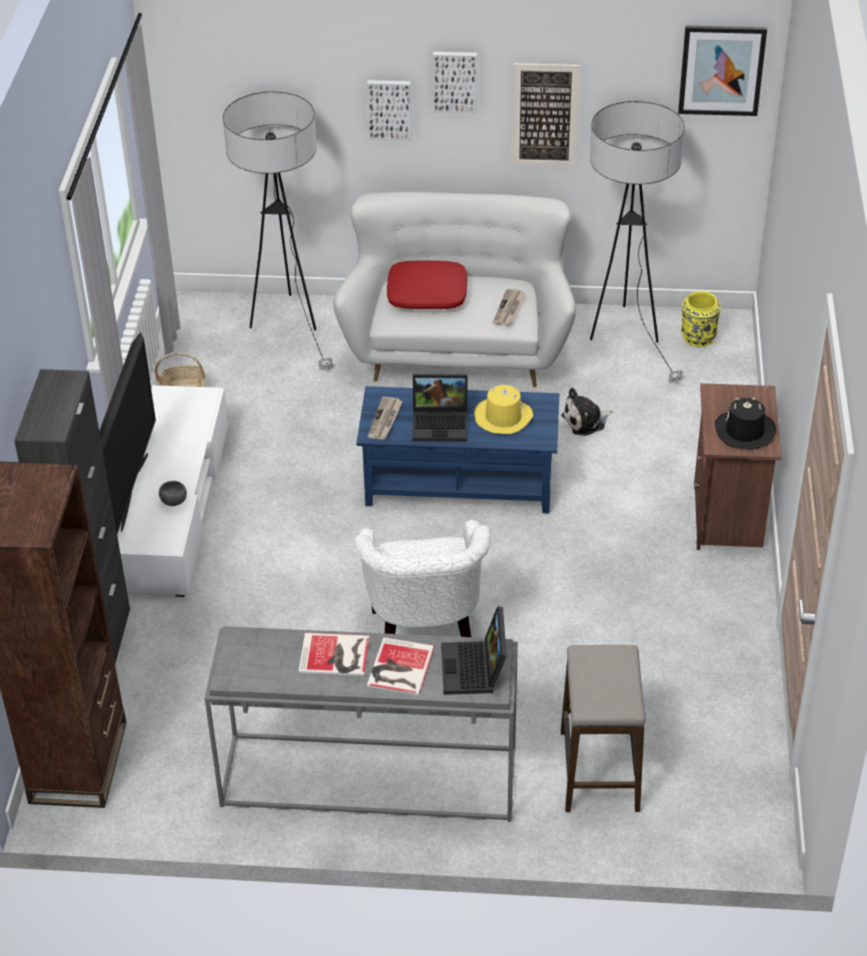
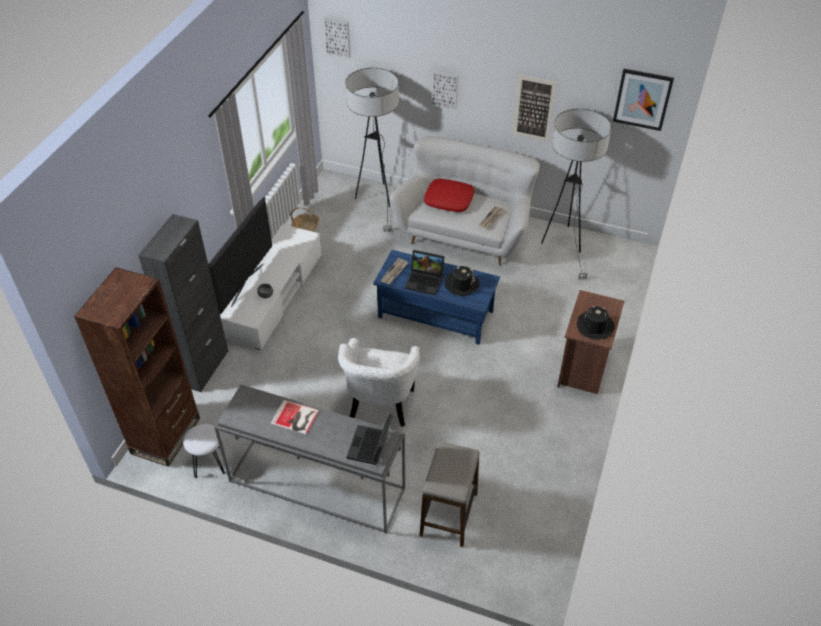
camera: 15 degrees right, 5 degrees up
book [367,637,435,695] -> none
picture [433,52,477,114] -> picture moved to [324,18,351,58]
yellow hat [474,383,533,434] -> black hat [445,265,480,296]
plush toy [561,388,612,436] -> none
yellow vase [681,291,721,347] -> none
none -> white stool [183,424,225,478]

